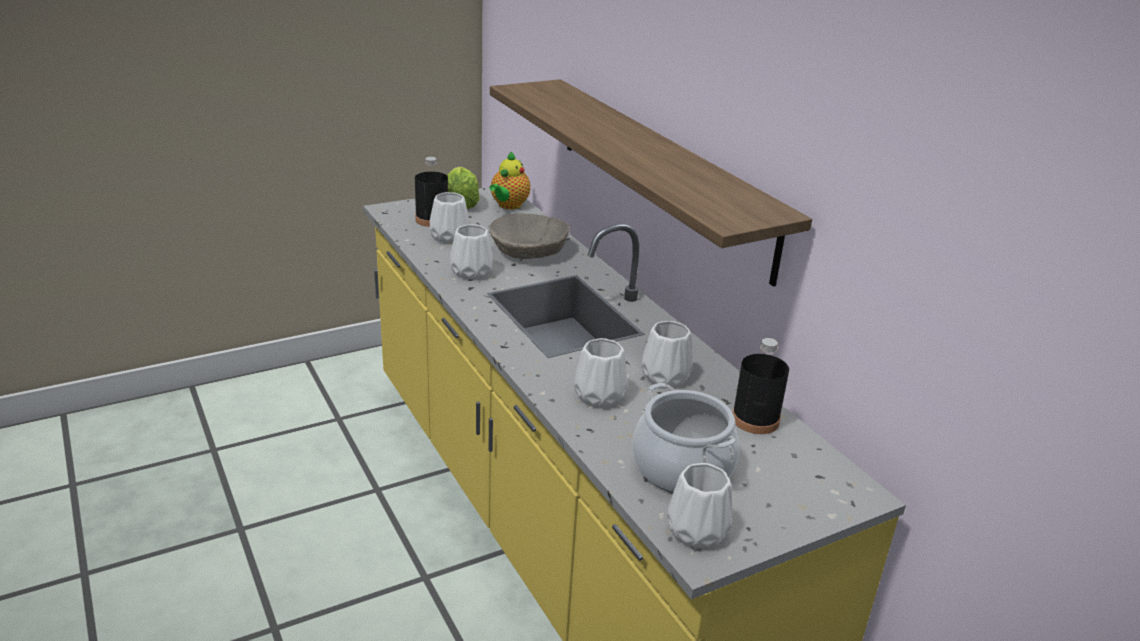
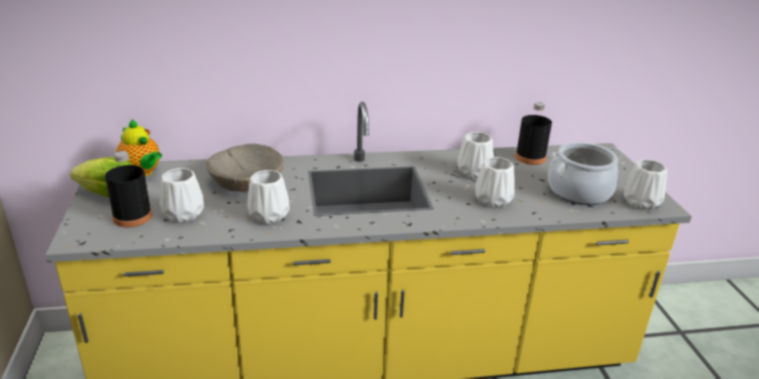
camera: 70 degrees left, 0 degrees up
shelf [490,79,812,287] -> none

